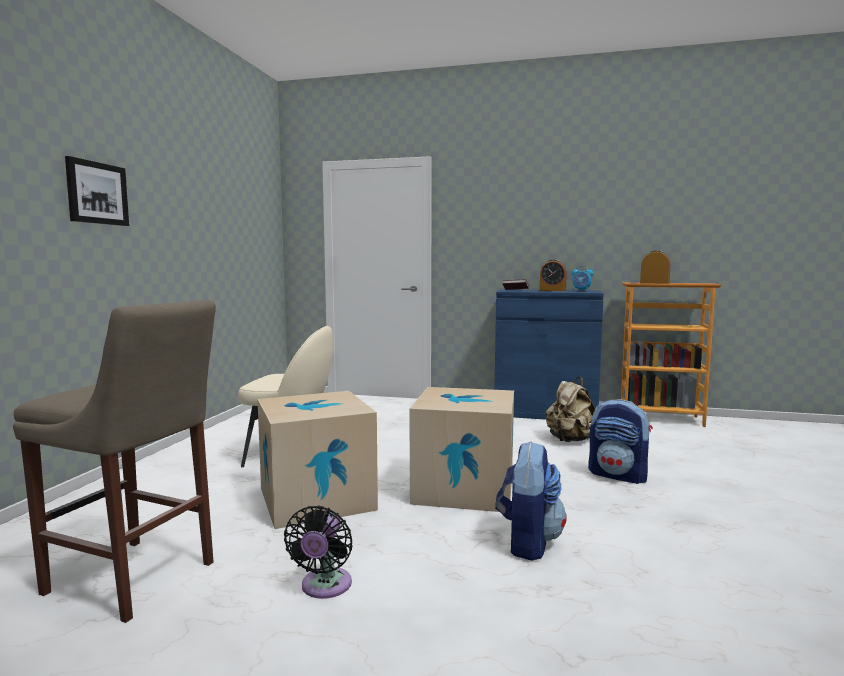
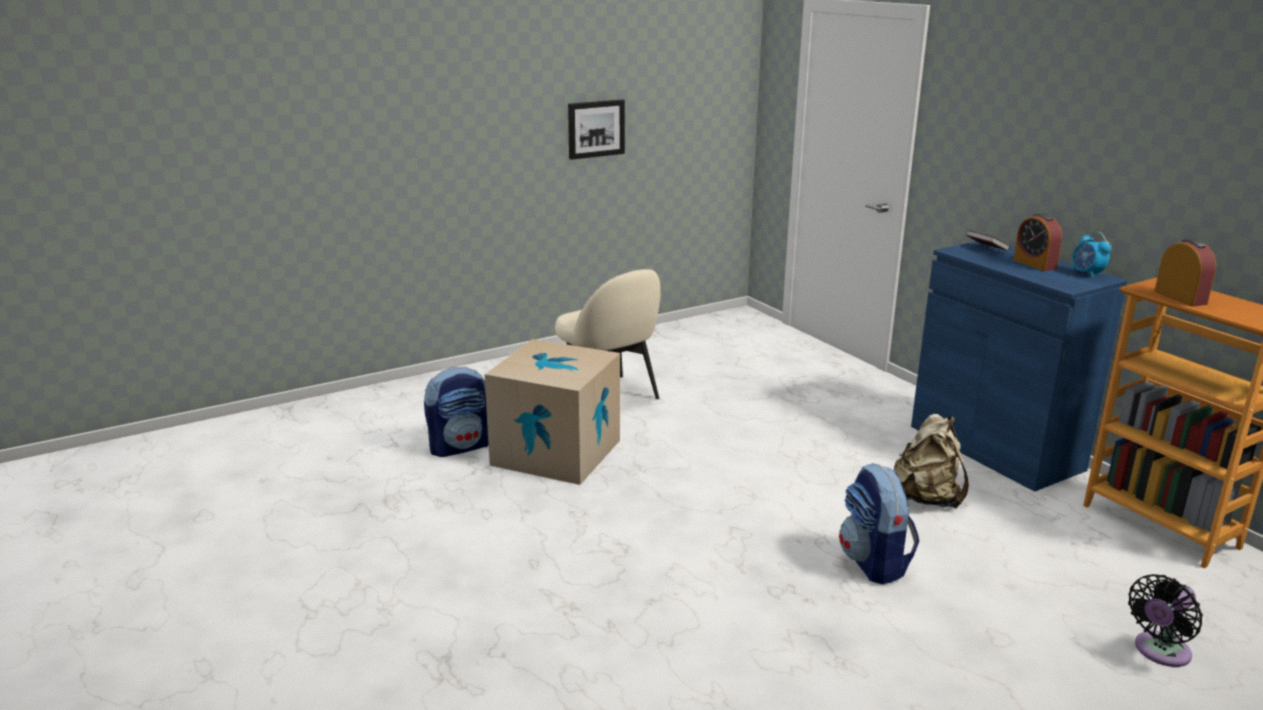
camera: 45 degrees right, 15 degrees up
beige stool [13,300,216,623] -> none
picture [65,156,129,226] -> picture moved to [568,99,625,160]
black fan [284,505,353,599] -> black fan moved to [1128,574,1203,667]
cardboard box [410,387,514,512] -> none
backpack [495,441,567,561] -> backpack moved to [424,366,489,457]

